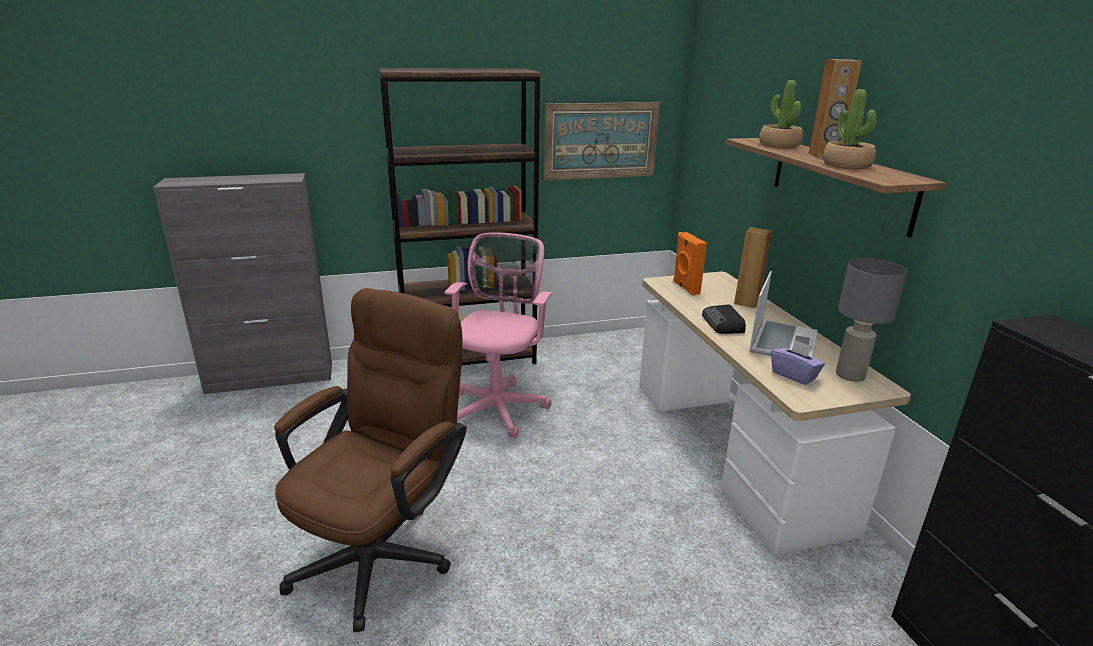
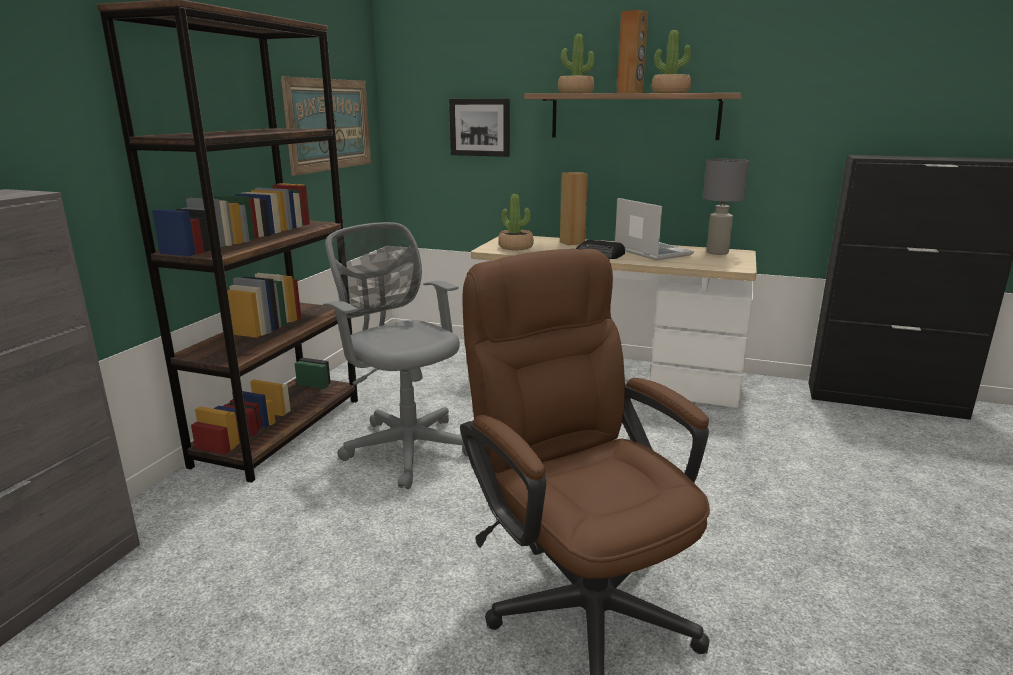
camera: 55 degrees left, 5 degrees down
pink office chair [444,232,553,438] -> grey office chair [323,222,468,489]
orange speaker [673,232,707,296] -> potted plant [498,194,534,250]
purple tissue box [771,340,825,385] -> none
none -> picture [449,99,510,157]

